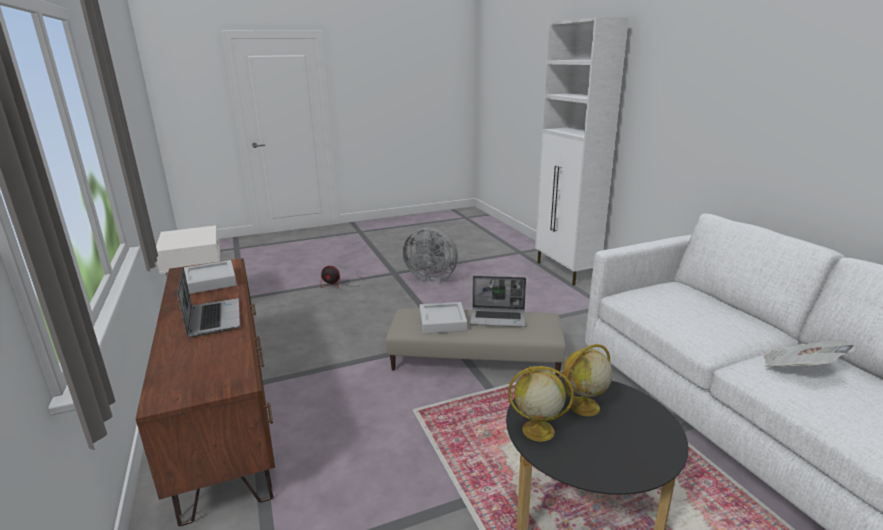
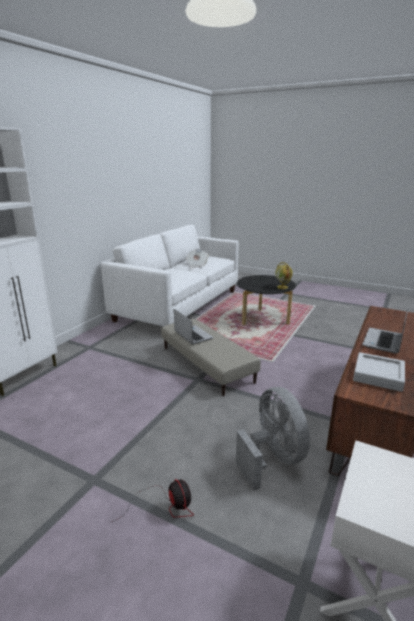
camera: 130 degrees left, 0 degrees up
grey fan [403,227,458,282] -> grey fan moved to [236,387,310,491]
grey tray [419,302,467,334] -> none
globe [563,344,613,416] -> none

